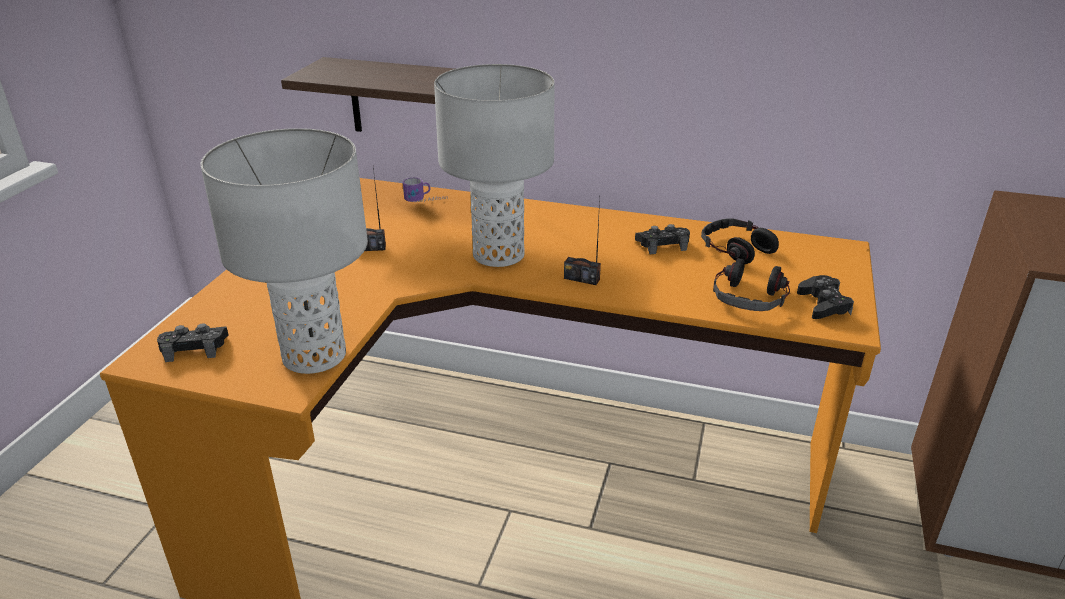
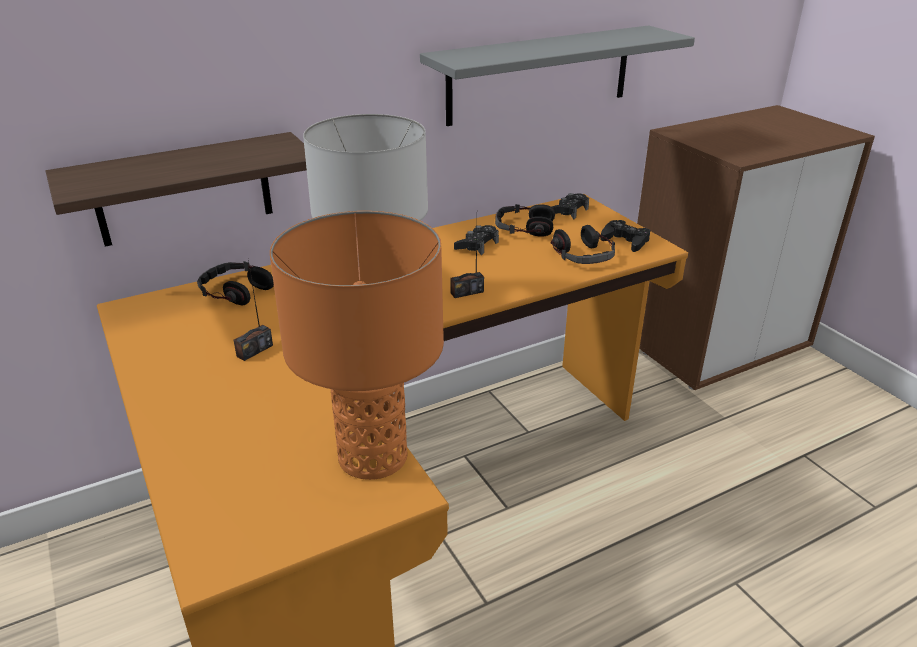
camera: 45 degrees left, 0 degrees up
black game controller [157,323,229,362] -> black game controller moved to [552,193,589,220]
white table lamp [200,128,368,374] -> orange table lamp [270,211,444,480]
mug [403,177,448,202] -> headphones [197,261,274,305]
none -> grey shelf [420,25,695,126]

